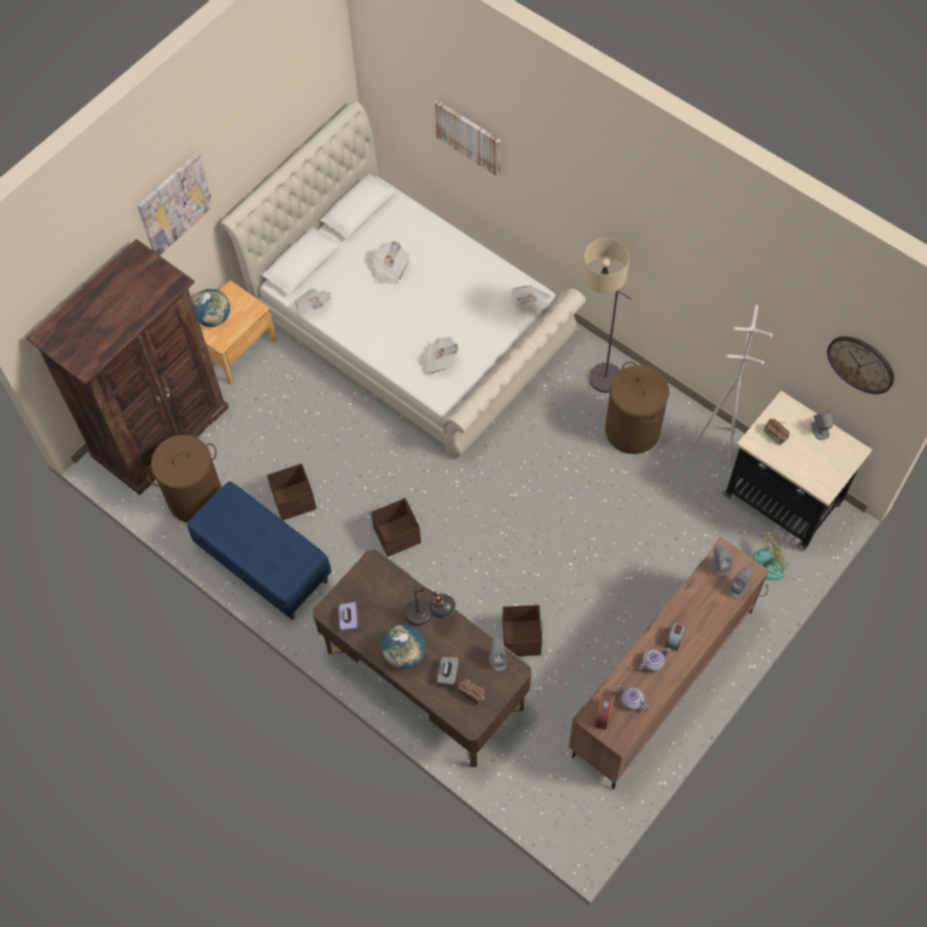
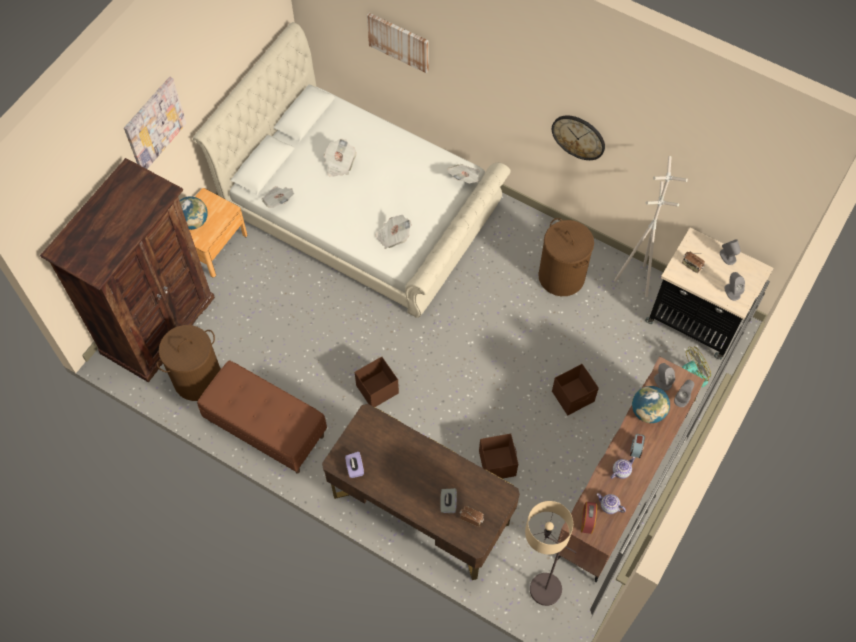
camera: 10 degrees left, 0 degrees up
blue bench [187,481,331,620] -> brown bench [197,361,327,474]
brown storage box [267,463,317,520] -> brown storage box moved to [552,364,599,415]
globe [381,625,426,669] -> globe moved to [632,386,670,423]
grey table lamp [404,587,456,626] -> none
grey speaker [489,638,507,672] -> grey speaker moved to [725,272,745,301]
beige floor lamp [582,238,631,393] -> beige floor lamp moved to [525,501,577,606]
wall clock [827,336,894,394] -> wall clock moved to [552,115,605,160]

